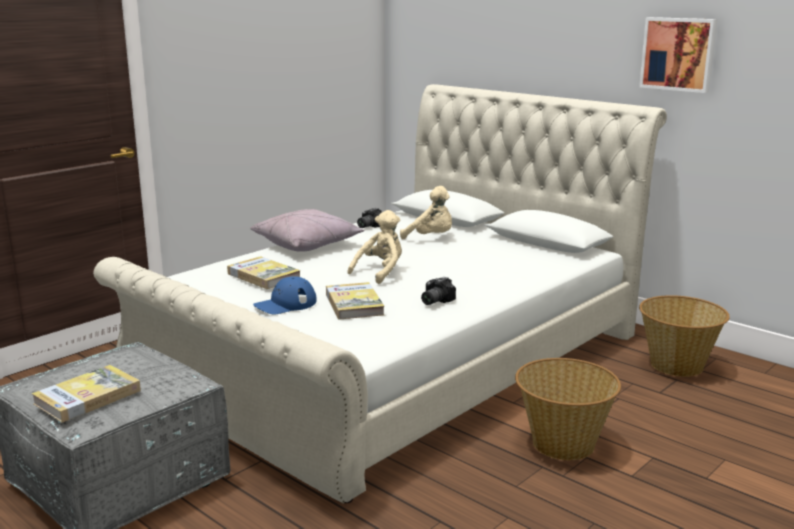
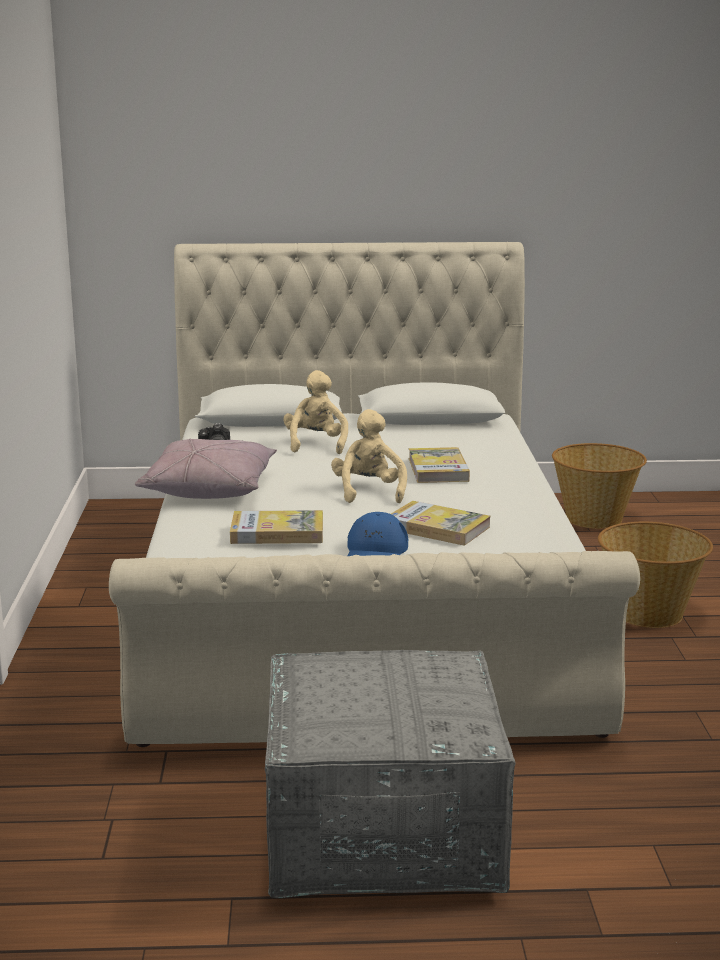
camera: 45 degrees left, 0 degrees up
book [32,365,141,423] -> book moved to [408,447,470,483]
beige plush toy [400,186,452,239] -> beige plush toy turned 75 degrees counterclockwise [283,370,348,454]
camera [421,277,456,305] -> none
picture [639,17,717,93] -> none

